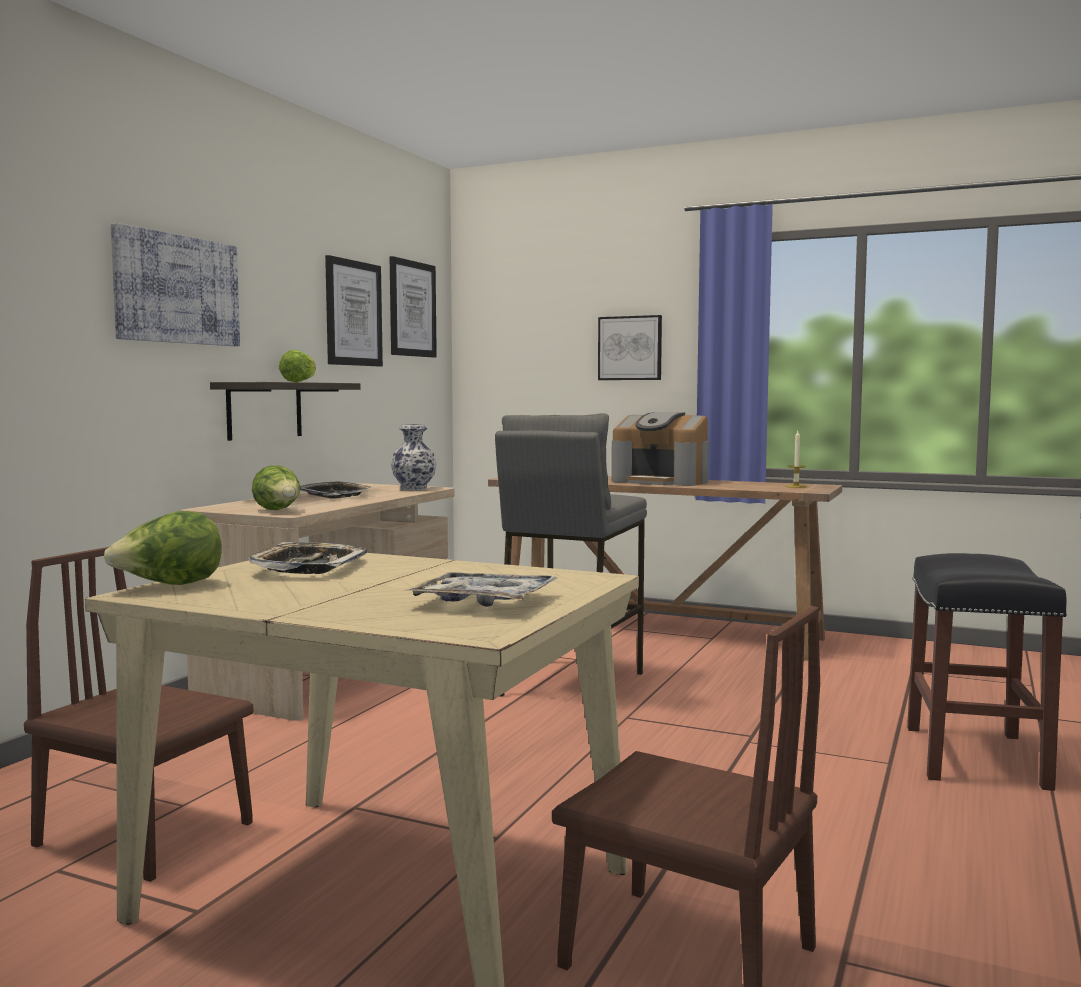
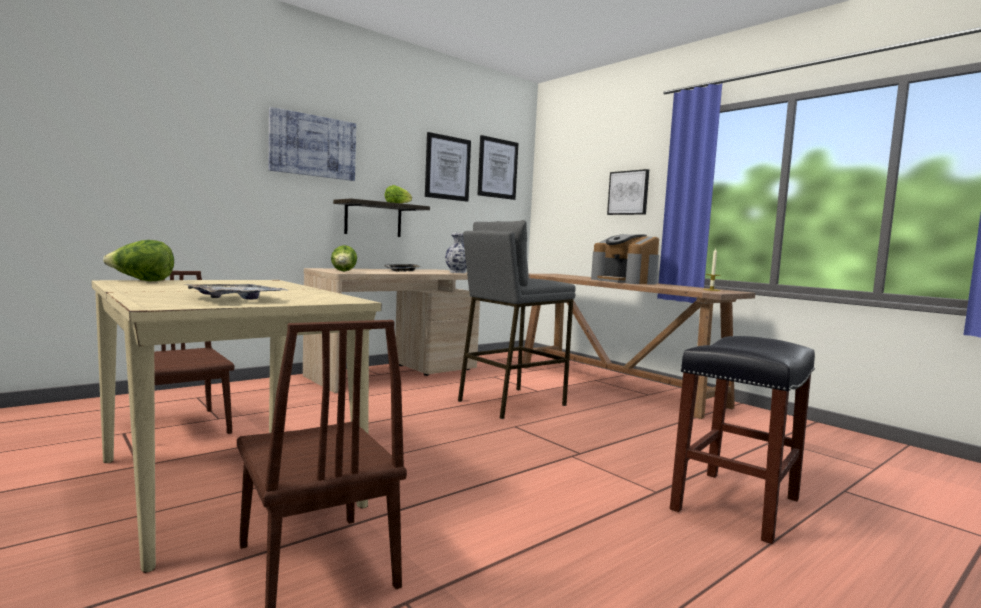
camera: 25 degrees right, 0 degrees up
tray [248,542,367,574] -> none

